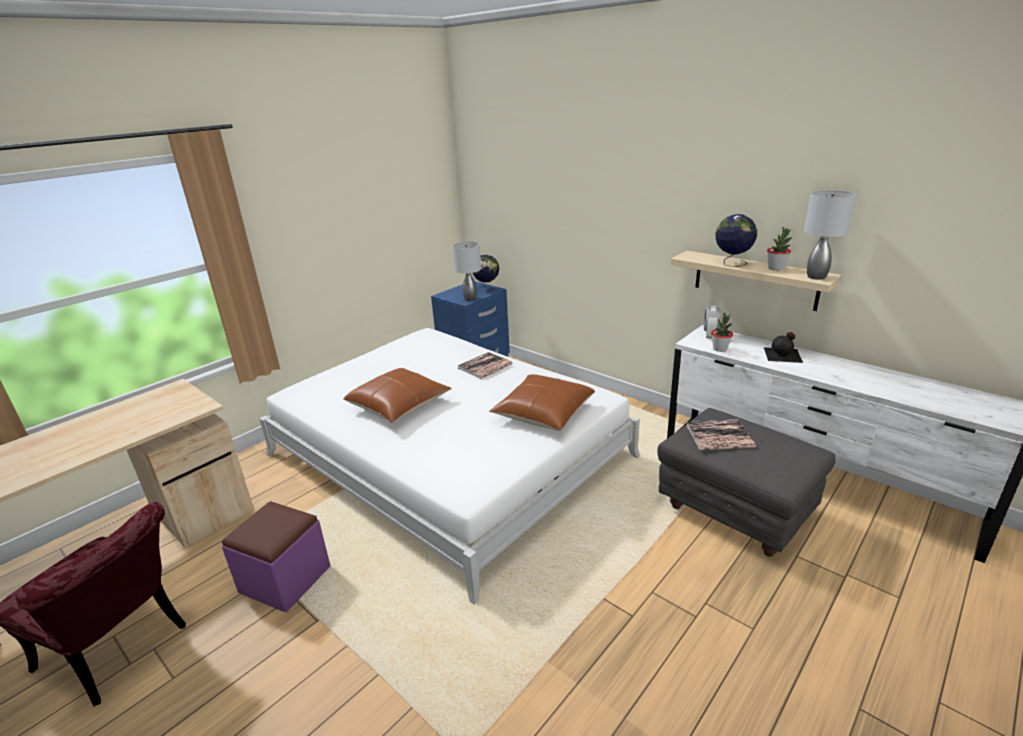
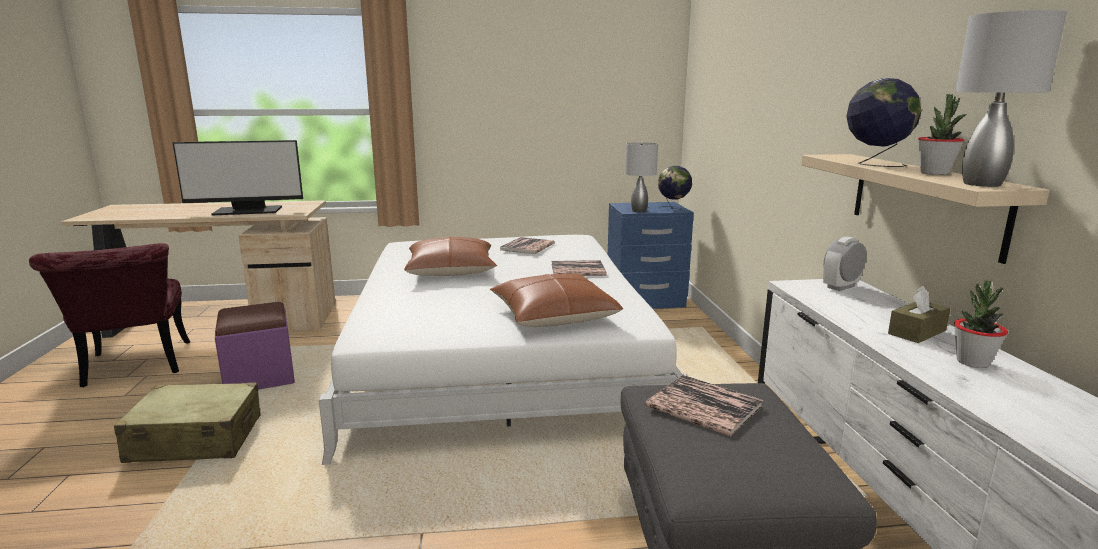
camera: 40 degrees right, 10 degrees down
potted plant [711,313,733,352] -> potted plant moved to [954,281,1008,368]
black bottle [764,332,803,363] -> brown tissue box [888,285,950,343]
none -> beige suitcase [114,382,260,463]
none -> monitor [172,140,303,215]
none -> book [500,237,555,254]

